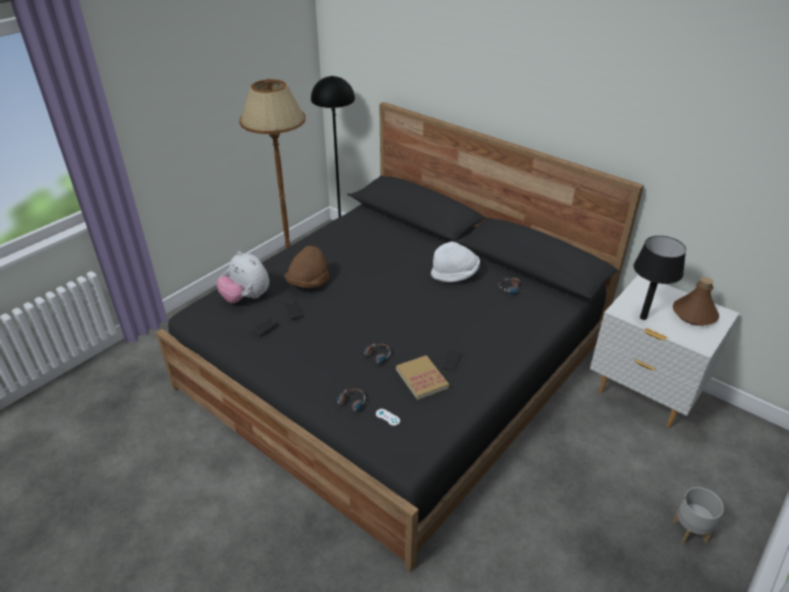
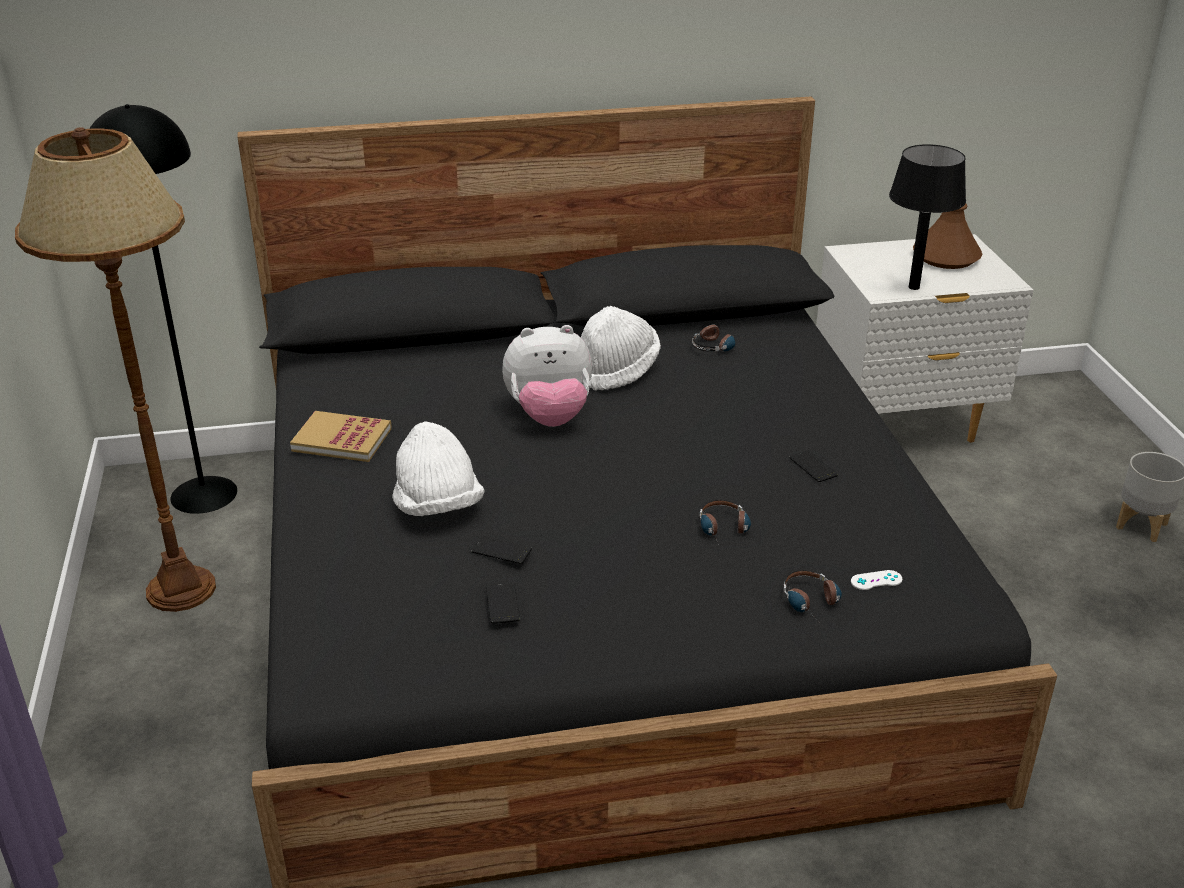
camera: 50 degrees left, 5 degrees down
plush toy [217,251,269,303] -> plush toy moved to [502,325,592,427]
brown hat [284,246,329,288] -> white hat [392,422,484,516]
book [396,355,450,400] -> book moved to [290,411,392,462]

